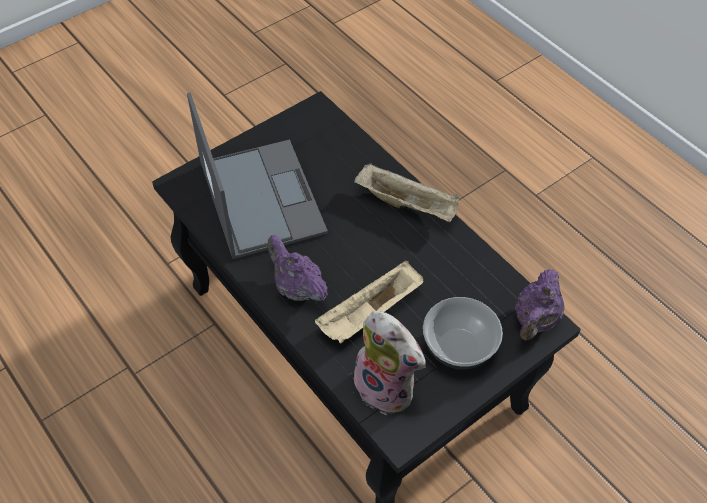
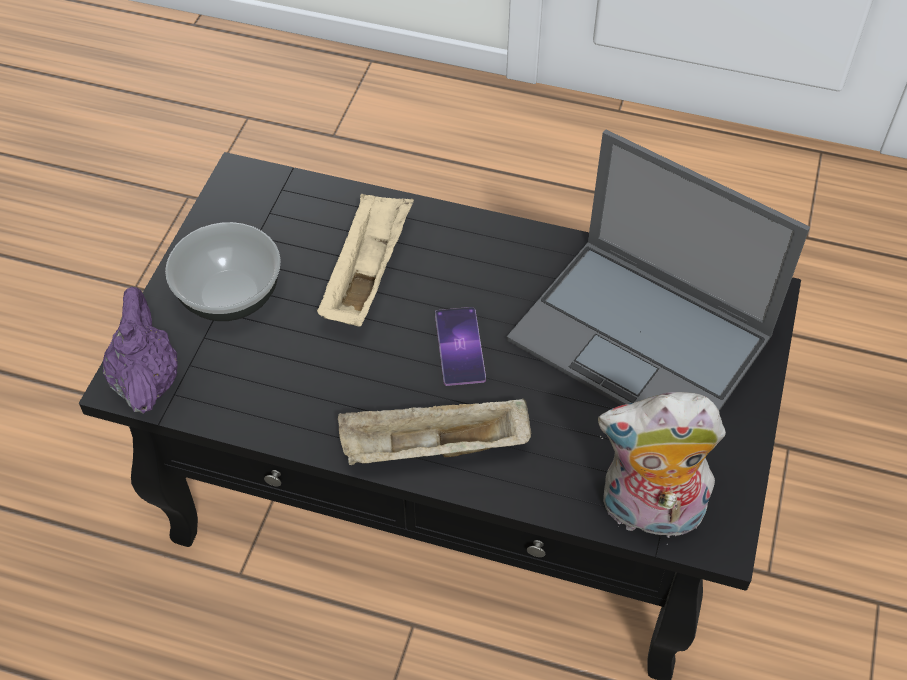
camera: 145 degrees right, 0 degrees up
purple teapot [268,235,328,301] -> none
plush toy [354,311,426,415] -> plush toy moved to [598,392,726,545]
none -> phone [435,307,486,386]

